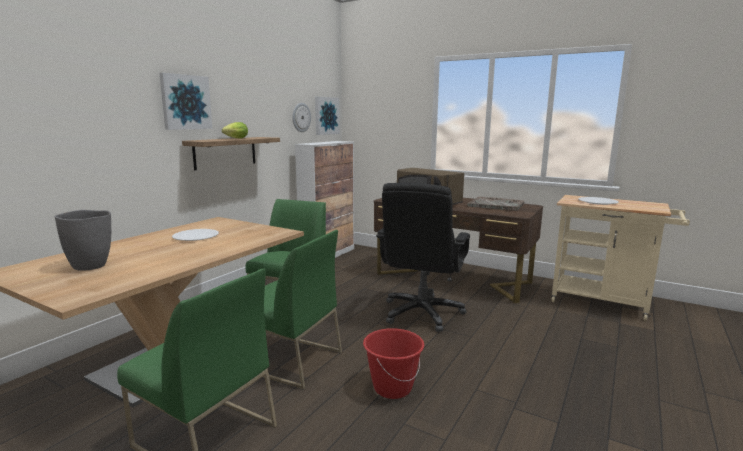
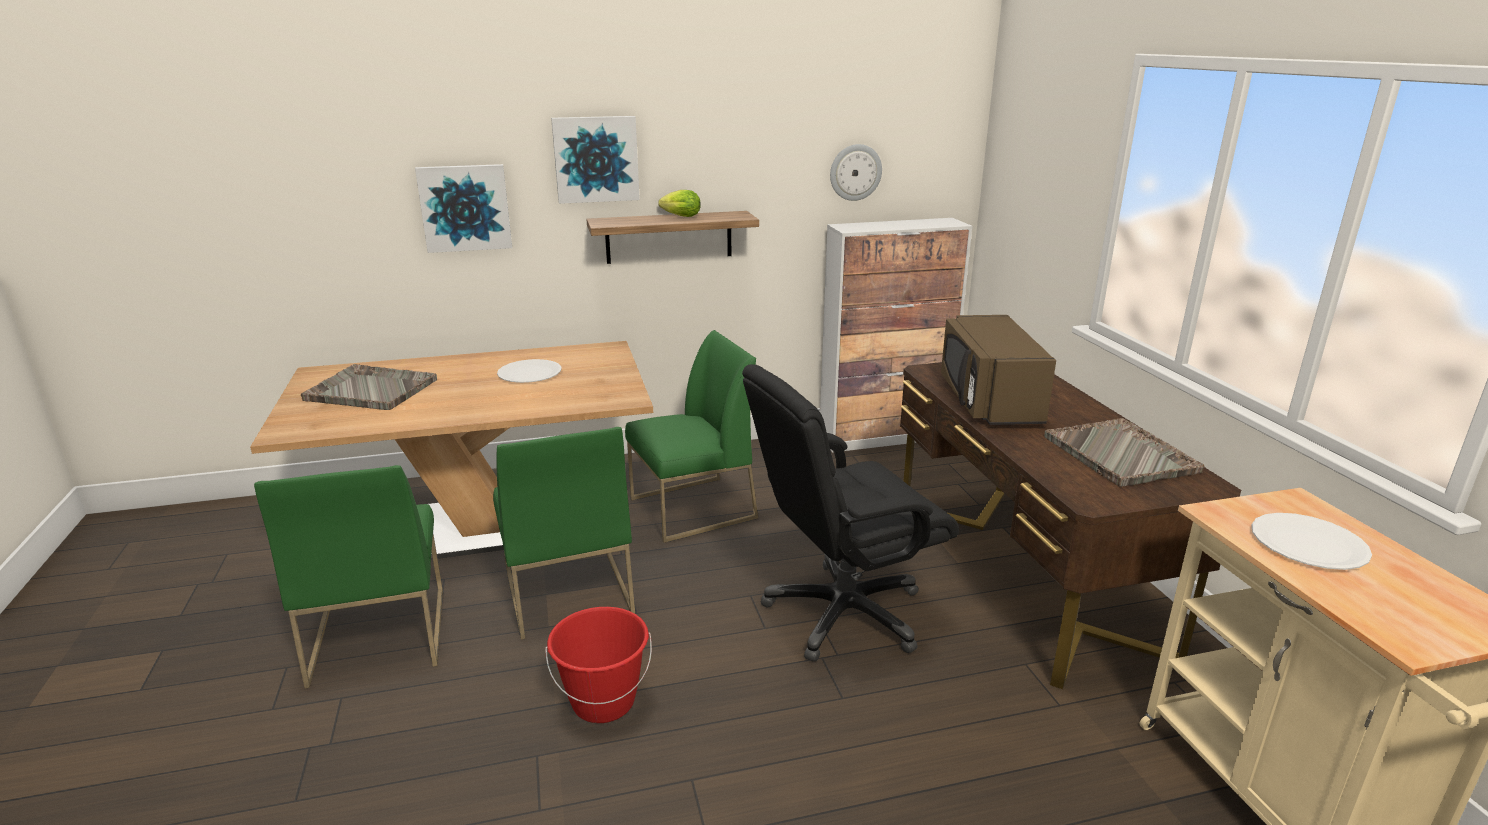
camera: 45 degrees right, 10 degrees up
grey vase [55,210,111,271] -> grey tray [301,364,437,410]
picture [315,97,340,135] -> picture moved to [415,164,512,253]

